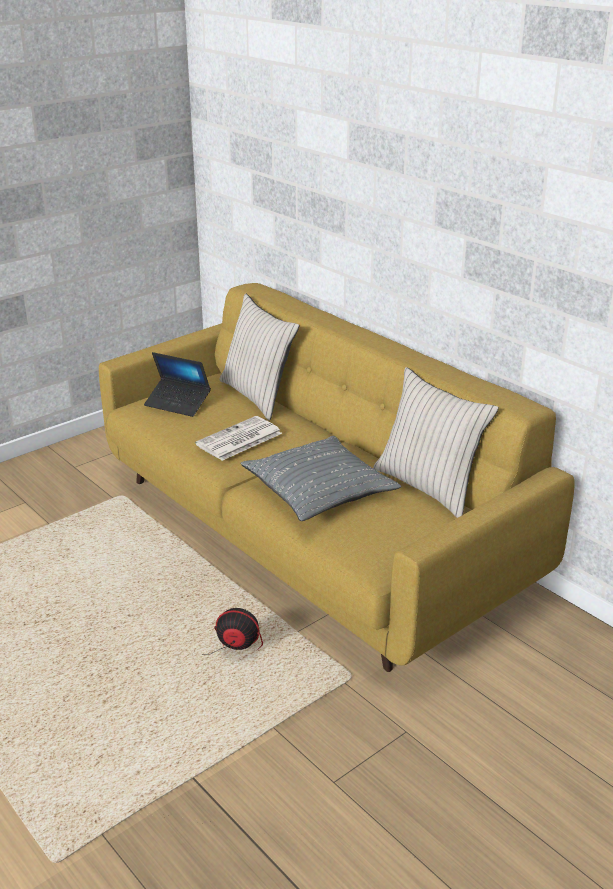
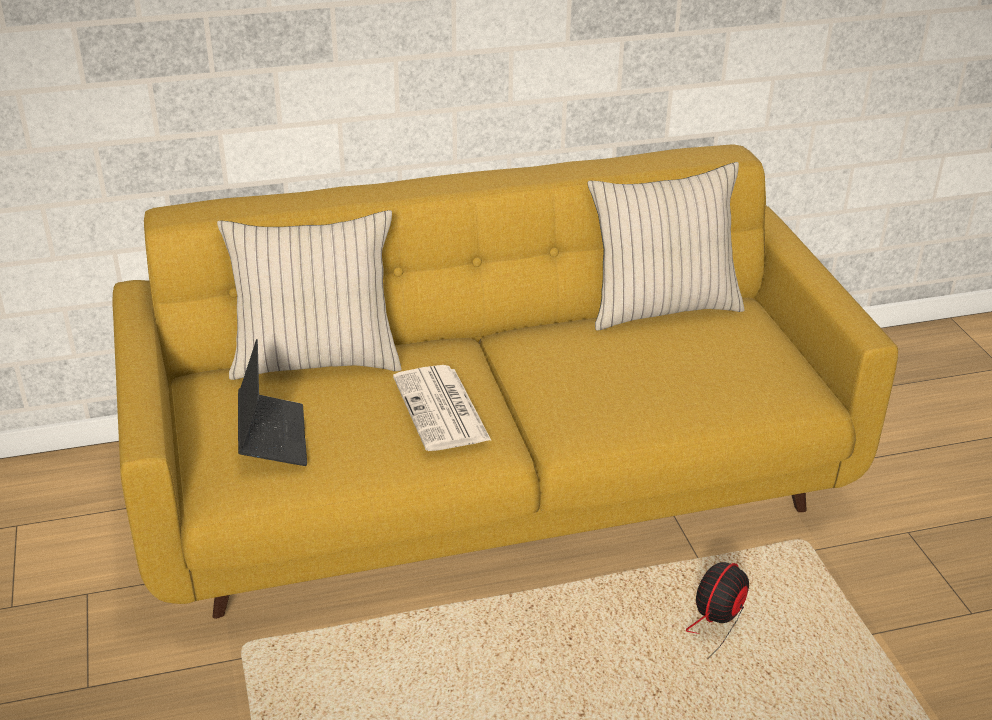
camera: 65 degrees left, 5 degrees up
laptop [144,352,211,417] -> laptop turned 60 degrees counterclockwise [238,339,307,466]
grey pillow [241,436,401,521] -> none

